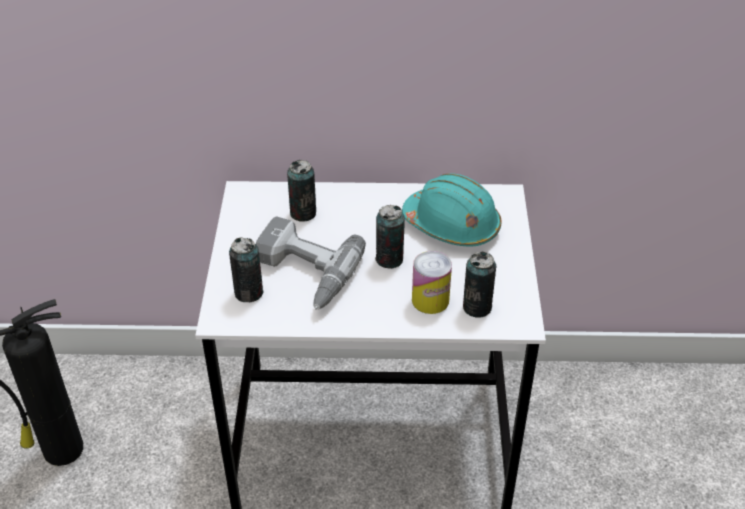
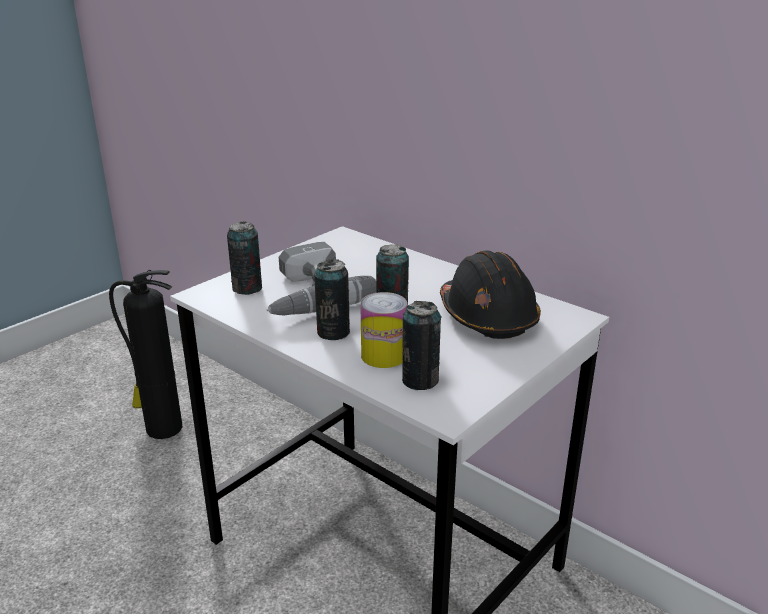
camera: 40 degrees right, 15 degrees down
can [287,160,316,222] -> can moved to [314,259,350,340]
turquoise hard hat [402,173,501,246] -> black hard hat [440,251,541,339]

